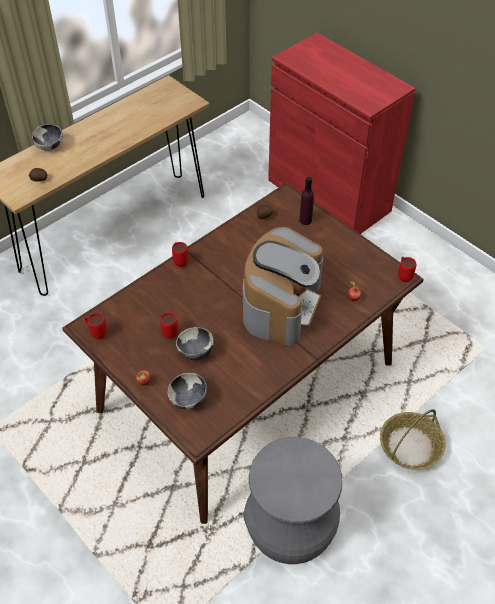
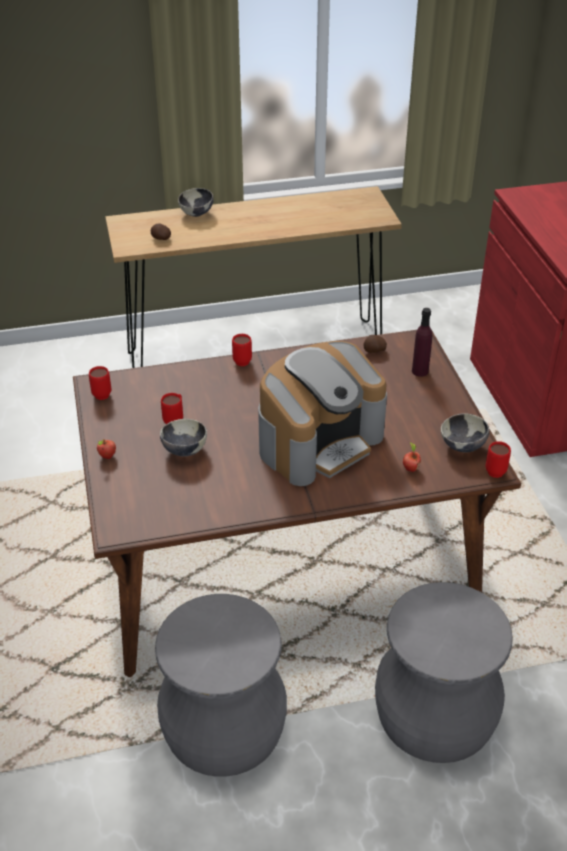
camera: 30 degrees right, 10 degrees down
bowl [168,373,207,409] -> bowl moved to [441,413,489,453]
basket [380,409,446,470] -> grey stool [375,582,513,763]

